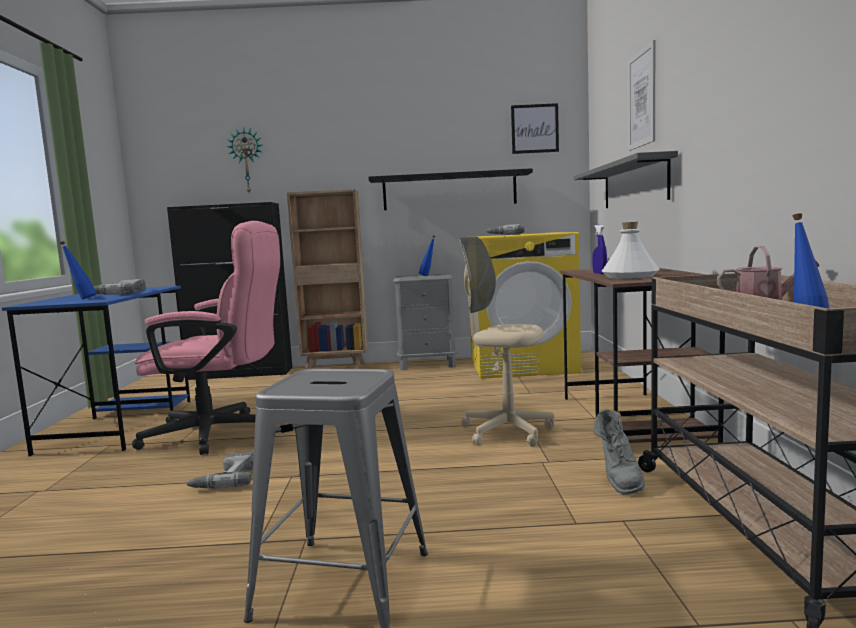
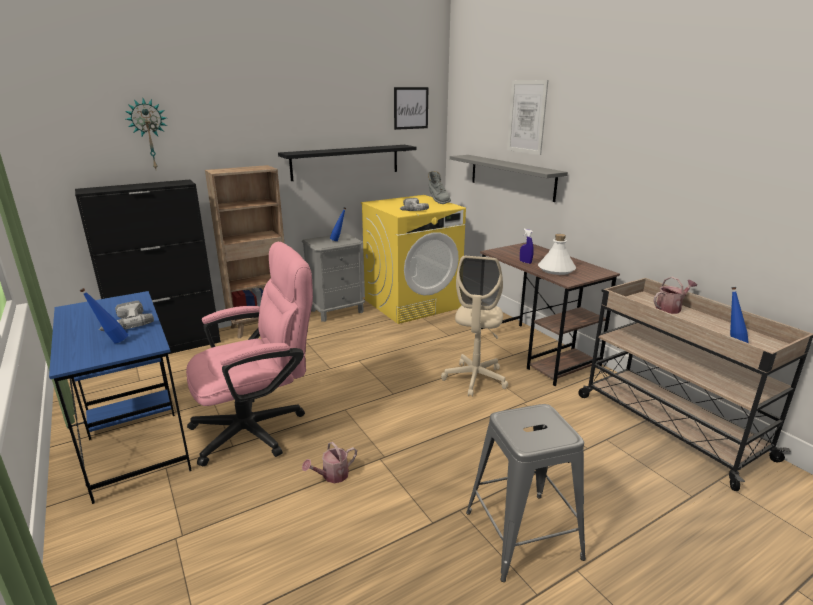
camera: 30 degrees left, 15 degrees up
power drill [186,452,254,488] -> watering can [302,442,357,483]
beige office chair [459,237,555,447] -> beige office chair turned 75 degrees counterclockwise [441,255,508,397]
grey boot [593,408,645,495] -> grey boot moved to [428,171,451,204]

